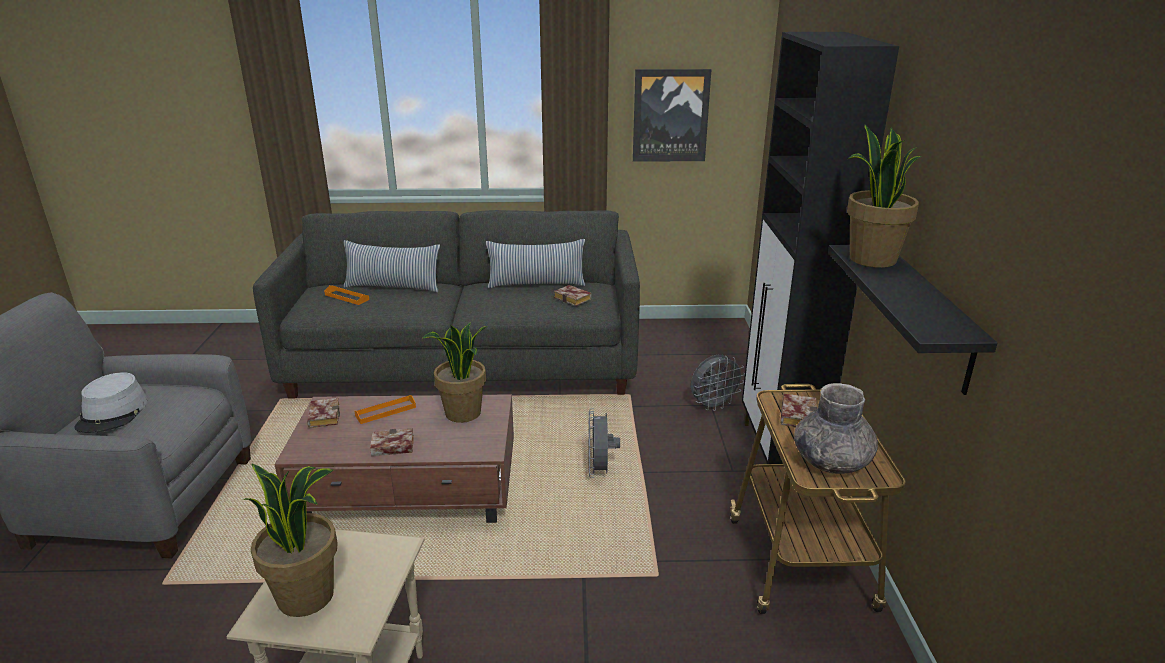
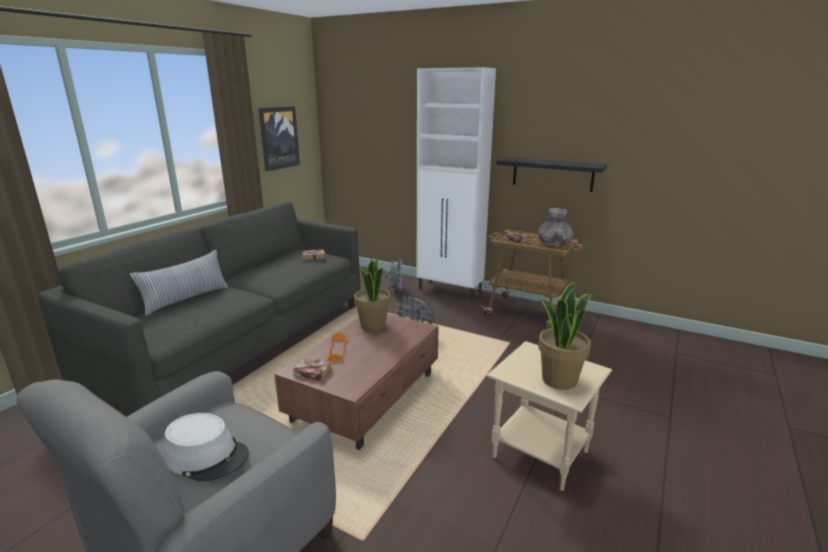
camera: 60 degrees left, 5 degrees down
orange tray [324,285,369,305] -> none
book [370,428,414,456] -> none
pillow [486,239,585,288] -> none
black cabinet [742,32,899,488] -> white cabinet [417,67,496,301]
potted plant [847,125,922,268] -> none

